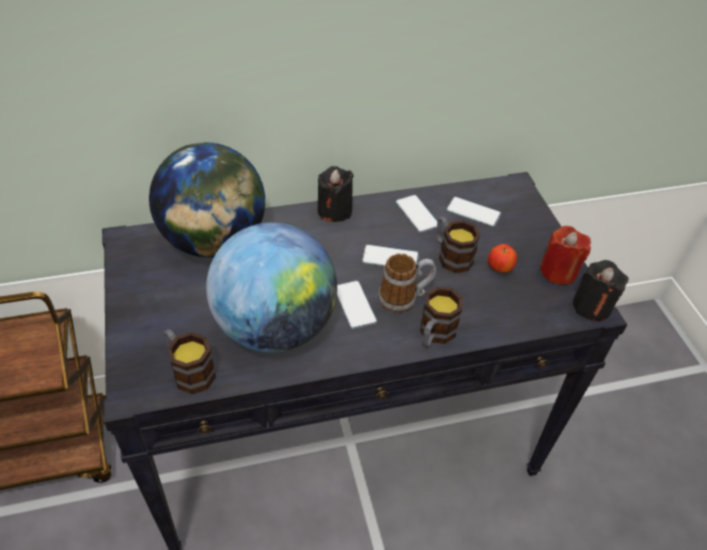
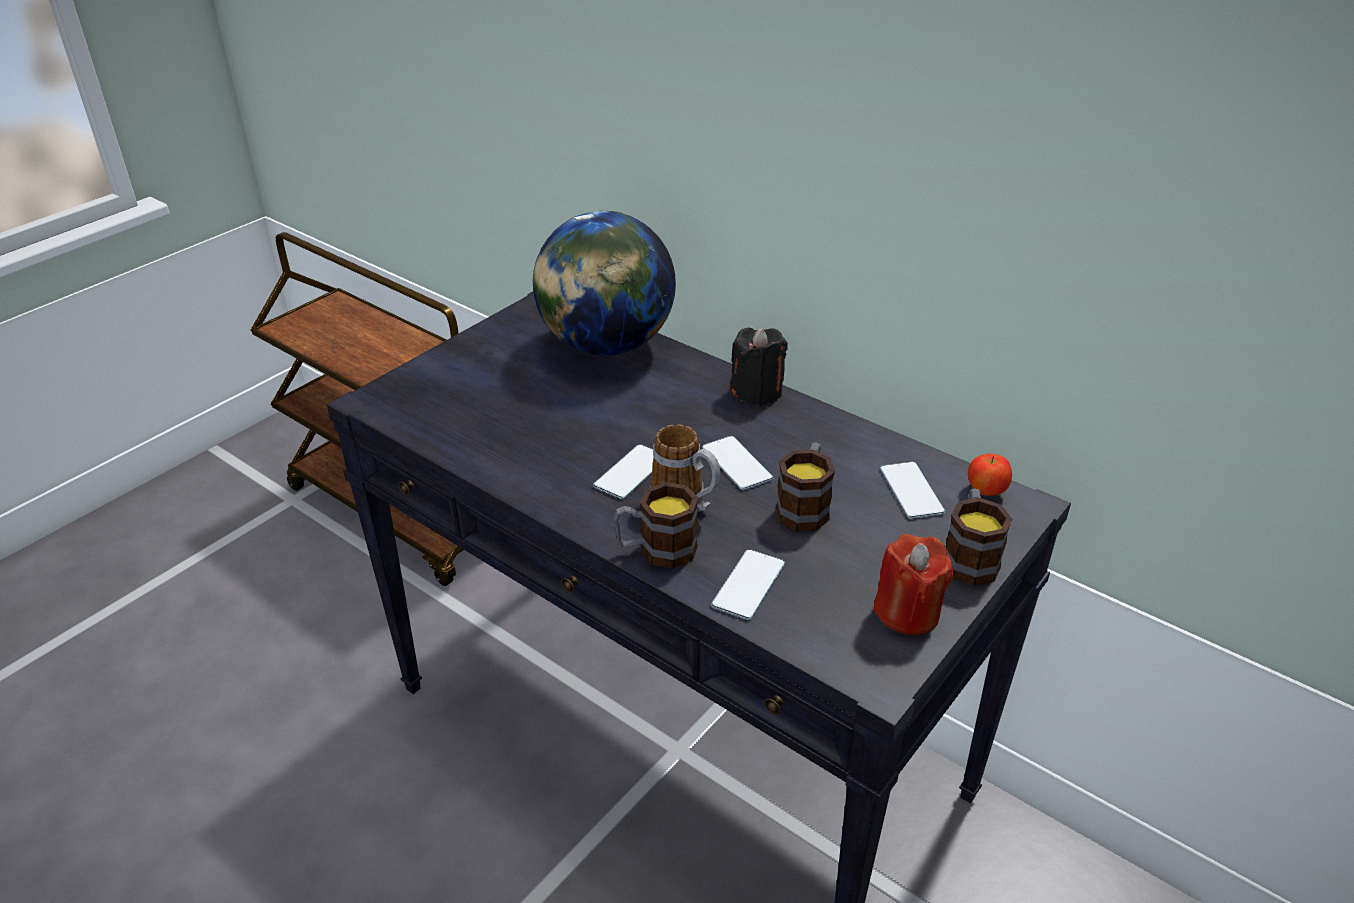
camera: 55 degrees right, 10 degrees down
mug [164,329,216,394] -> mug moved to [946,489,1012,586]
globe [206,222,337,353] -> none
phone [396,195,437,233] -> phone moved to [711,549,785,620]
apple [488,244,517,273] -> apple moved to [968,454,1012,496]
black candle [573,260,628,321] -> none

